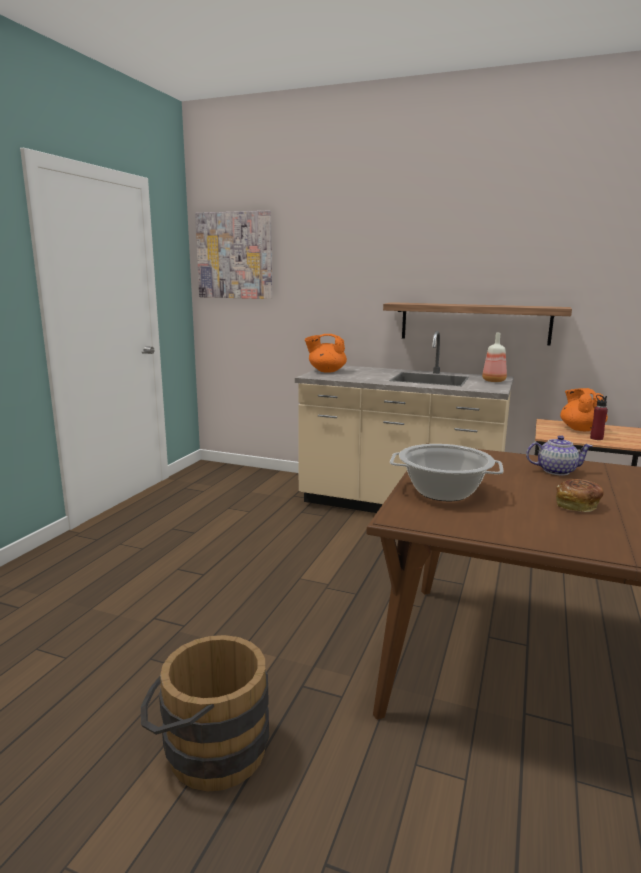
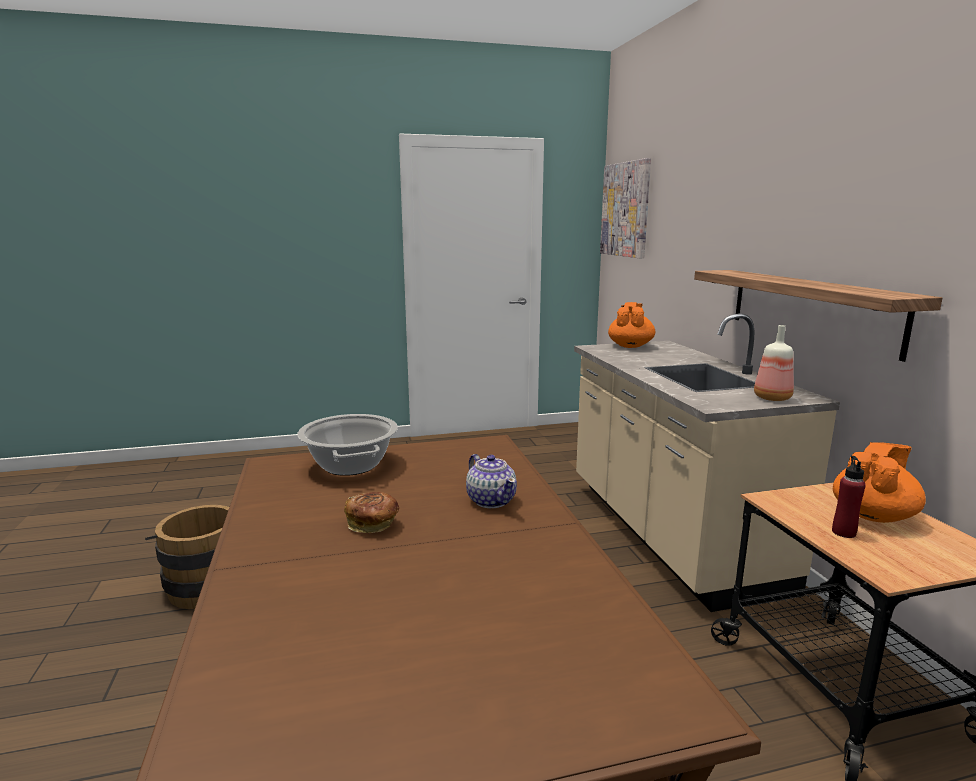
camera: 55 degrees right, 0 degrees up
orange teapot [305,334,347,373] -> orange teapot turned 45 degrees clockwise [608,302,655,348]

